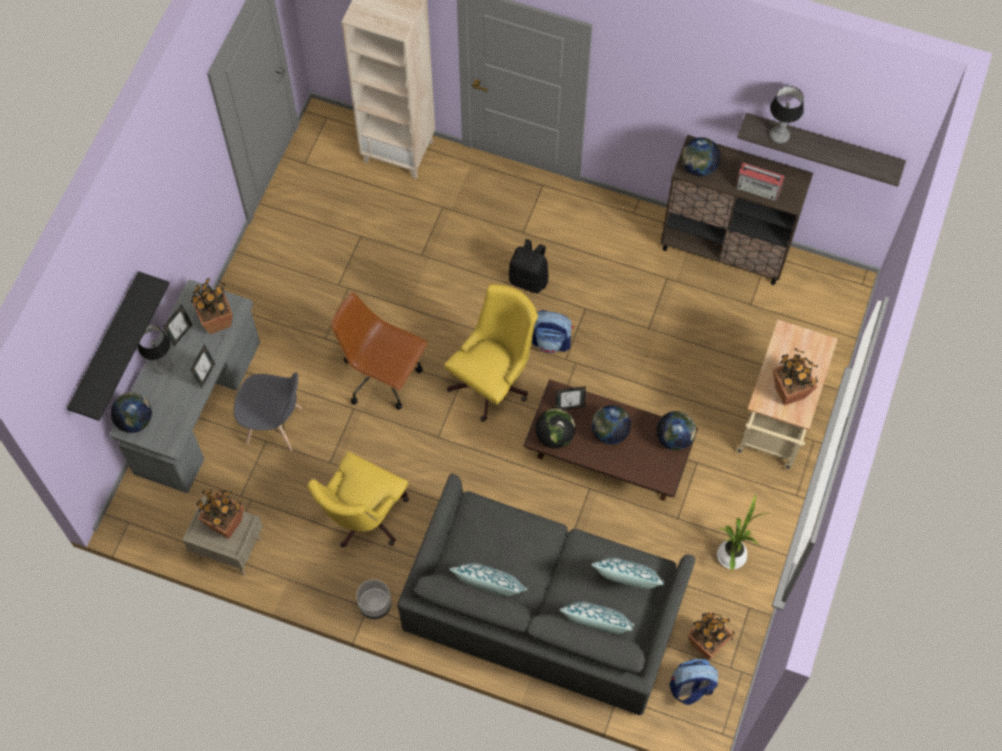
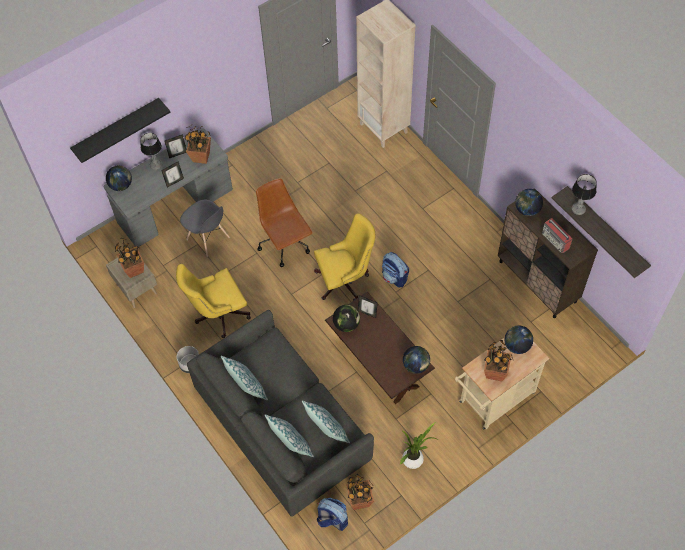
camera: 35 degrees right, 5 degrees down
black backpack [508,239,548,293] -> none
globe [592,405,631,445] -> globe moved to [505,325,533,354]

